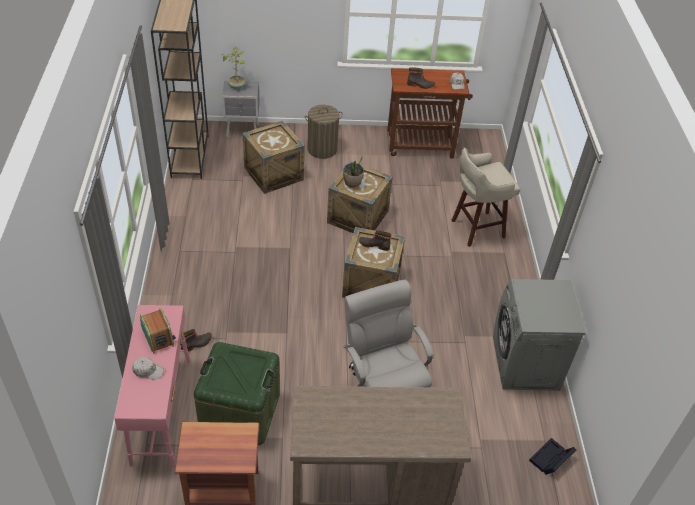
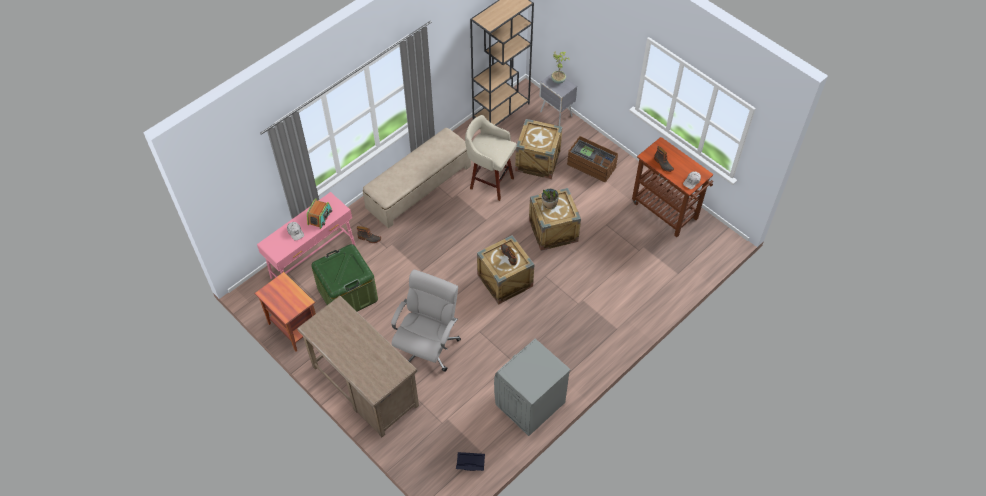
camera: 50 degrees right, 10 degrees up
laundry basket [305,105,343,159] -> brown storage box [567,136,618,182]
beige stool [451,148,520,247] -> beige stool moved to [465,115,517,201]
none -> beige bench [363,128,471,228]

